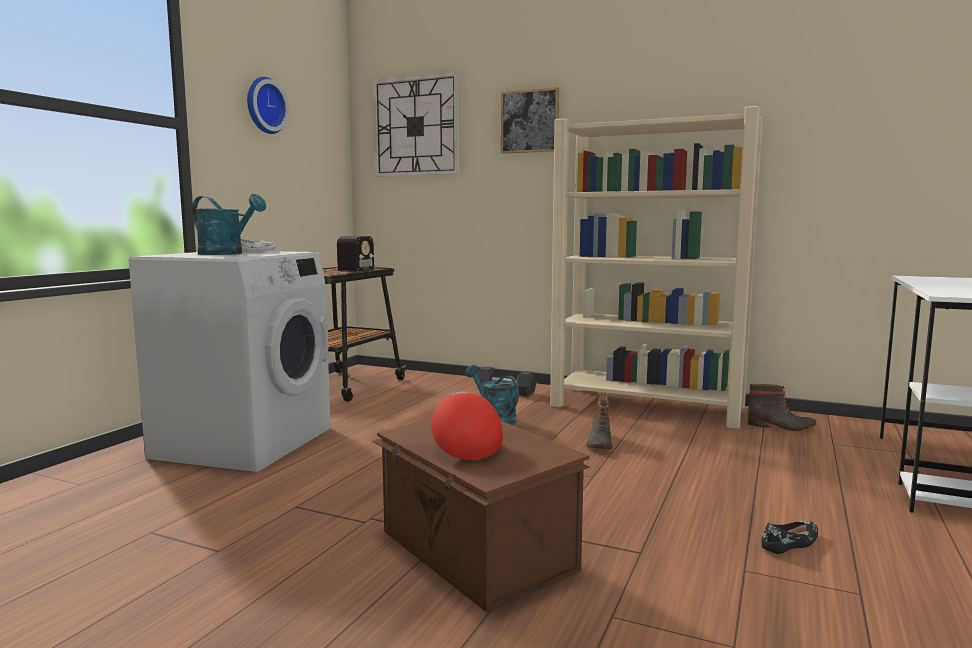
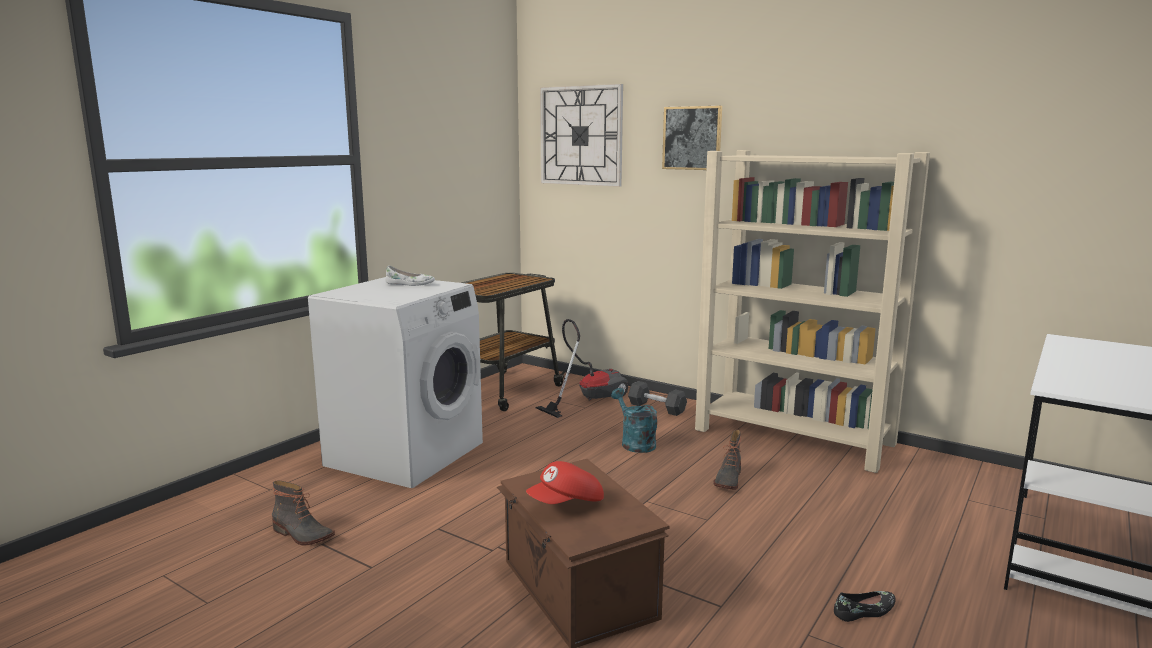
camera: 10 degrees right, 5 degrees up
turquoise watering can [192,194,266,255] -> none
wall clock [247,77,289,134] -> none
radio [323,236,374,273] -> none
red cap [431,391,503,460] -> red cap turned 120 degrees counterclockwise [526,461,604,504]
boot [747,384,816,431] -> boot moved to [272,481,335,545]
none -> vacuum cleaner [536,319,629,418]

